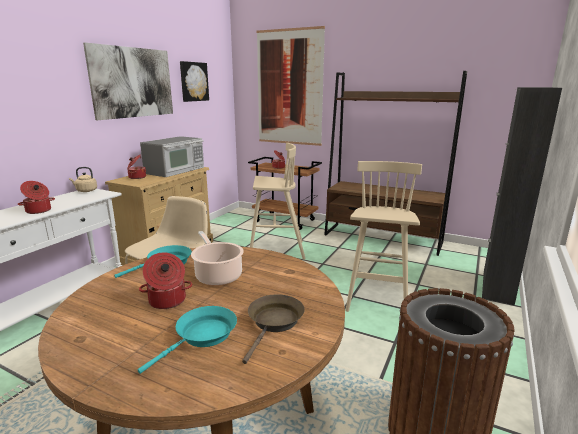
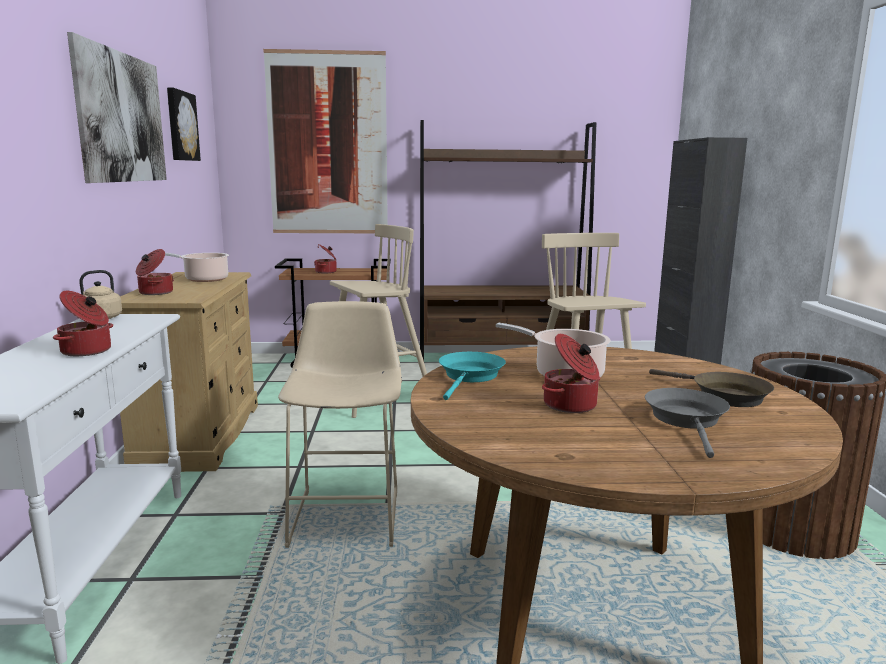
camera: 30 degrees left, 5 degrees down
turquoise frying pan [138,306,237,374] -> grey frying pan [645,388,730,458]
microwave [140,136,204,177] -> cooking pot [165,253,229,282]
brown frying pan [242,294,305,364] -> brown frying pan turned 150 degrees clockwise [649,369,774,407]

